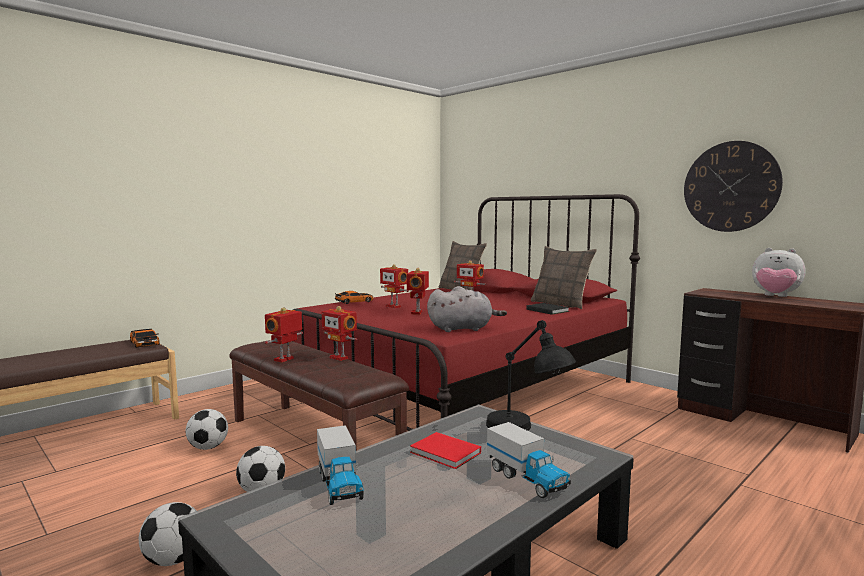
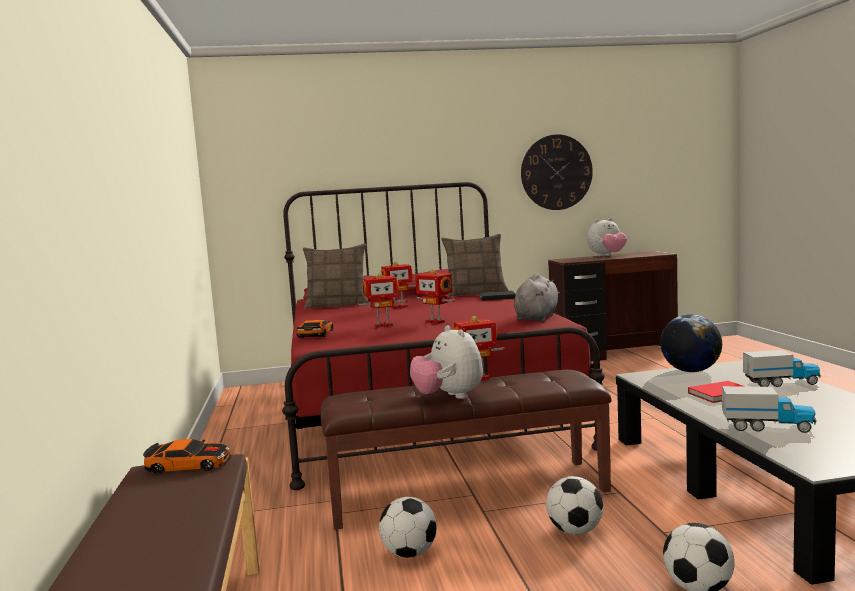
camera: 55 degrees left, 0 degrees up
toy robot [265,307,303,362] -> plush toy [410,325,483,399]
black table lamp [486,320,576,431] -> globe [660,314,722,372]

